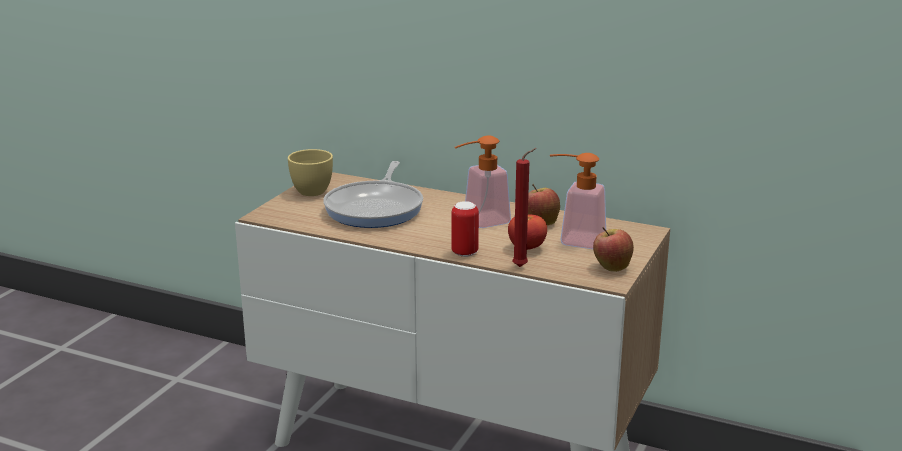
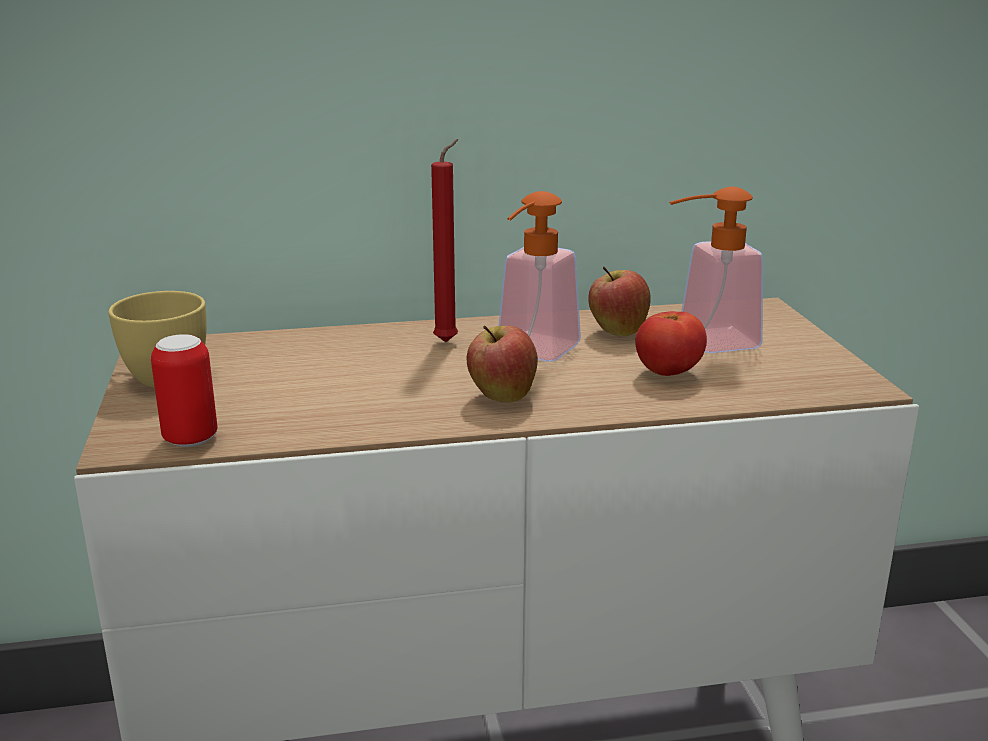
camera: 35 degrees left, 0 degrees up
frying pan [324,161,423,228] -> none
can [451,201,479,257] -> can moved to [151,334,217,447]
red candle [512,148,537,267] -> red candle moved to [431,139,458,342]
apple [593,227,634,272] -> apple moved to [466,325,538,403]

